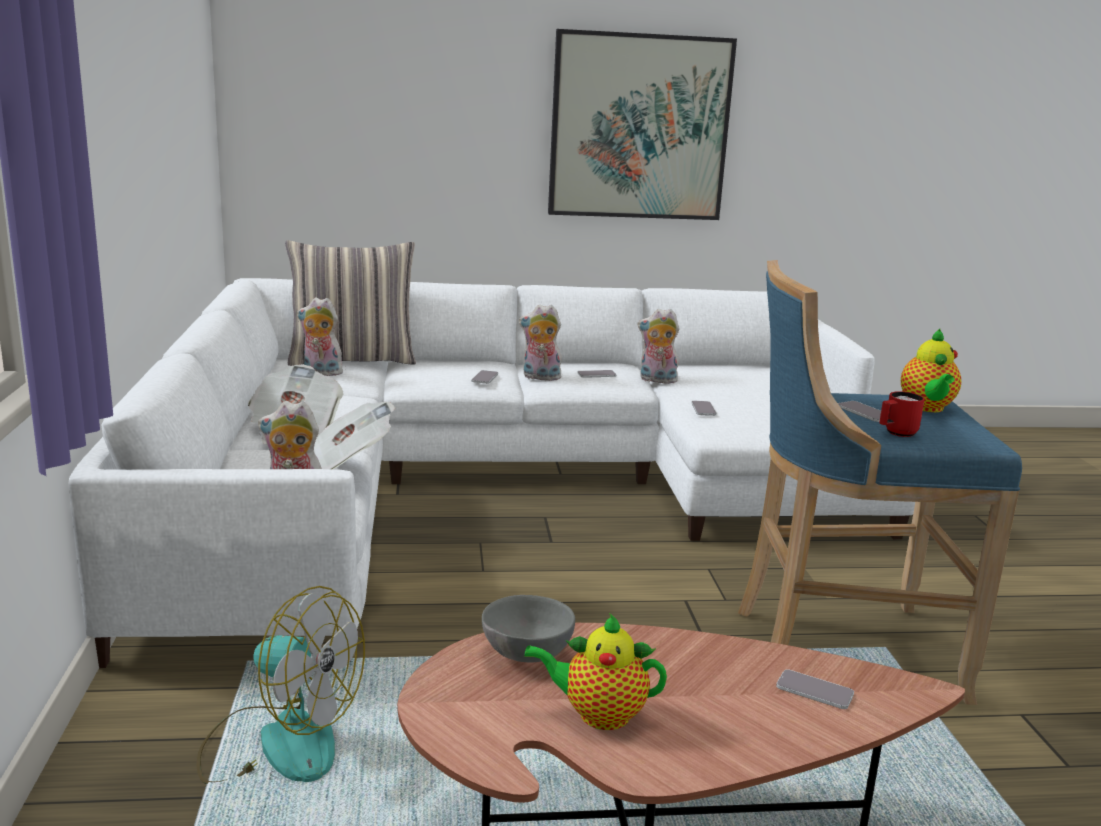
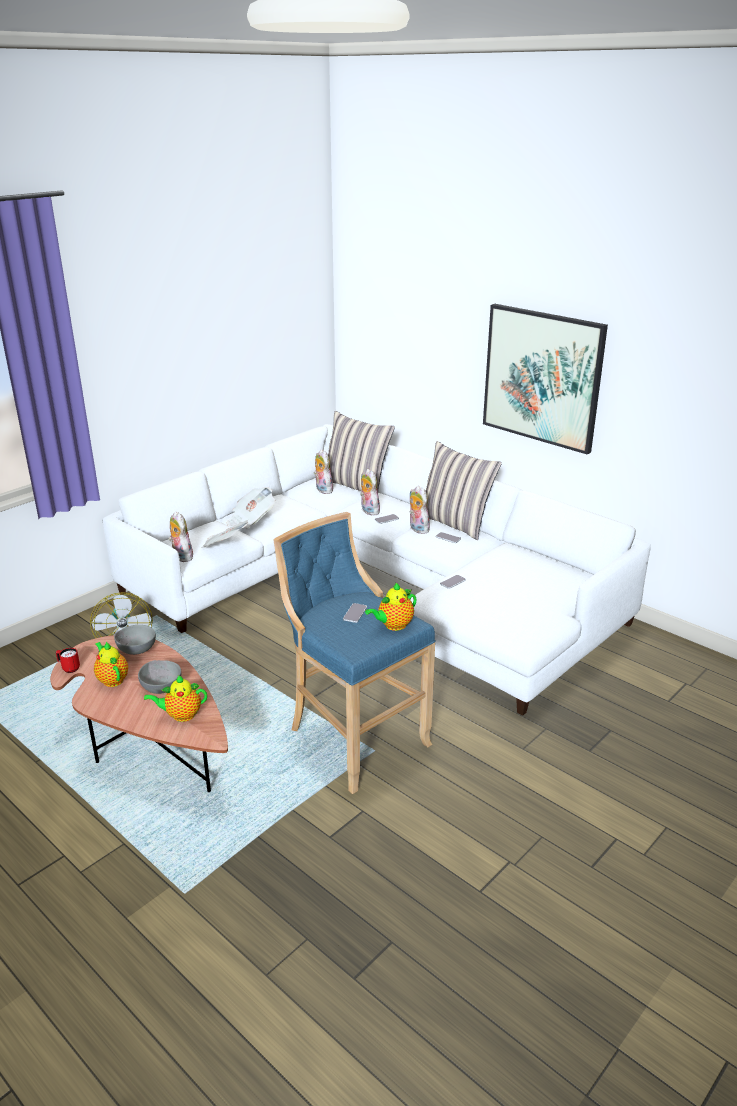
camera: 50 degrees right, 10 degrees up
plush toy [638,309,680,384] -> plush toy moved to [360,469,380,515]
phone [776,669,854,709] -> teapot [144,675,207,722]
red mug [879,391,925,437] -> red mug moved to [56,648,80,673]
none -> grey bowl [138,660,181,694]
none -> pillow [426,441,502,540]

